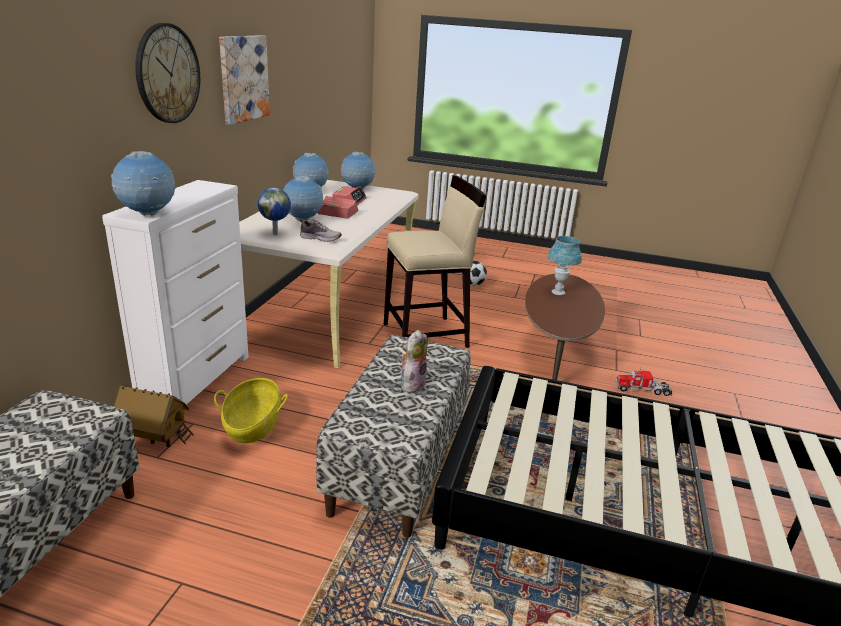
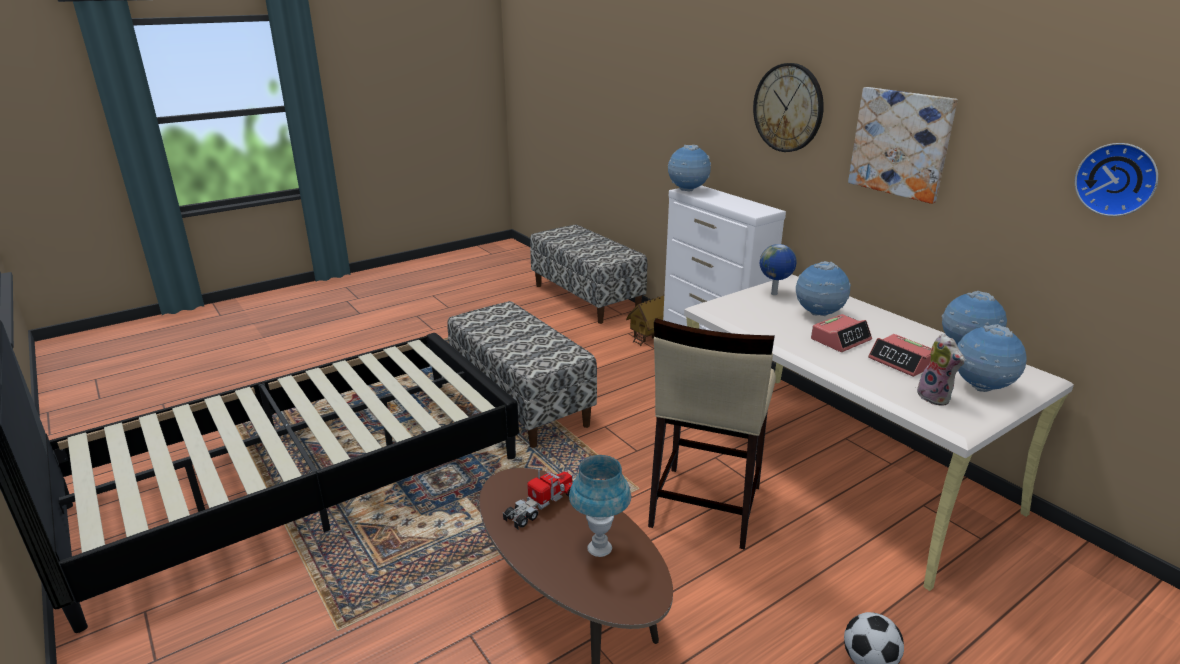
camera: 130 degrees right, 0 degrees up
basket [214,378,288,443] -> none
shoe [299,219,342,242] -> none
plush toy [401,330,428,393] -> plush toy moved to [917,334,965,406]
toy truck [615,368,672,396] -> toy truck moved to [503,470,572,530]
none -> wall clock [1075,143,1158,216]

